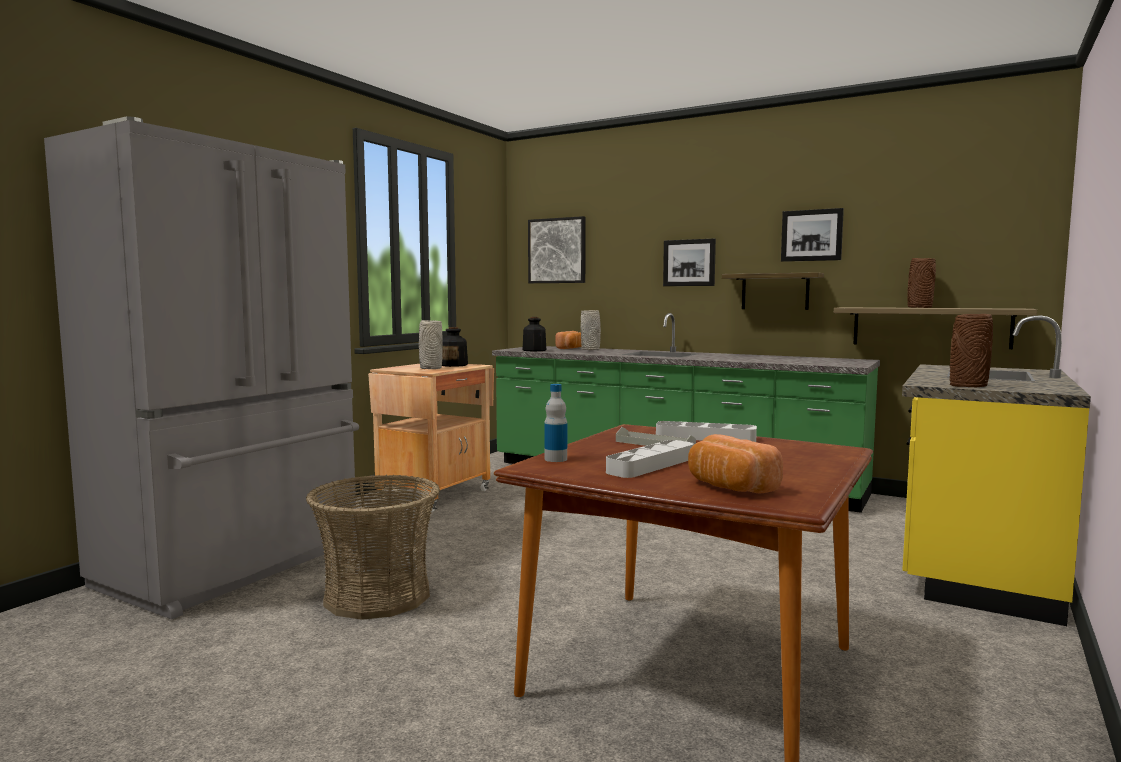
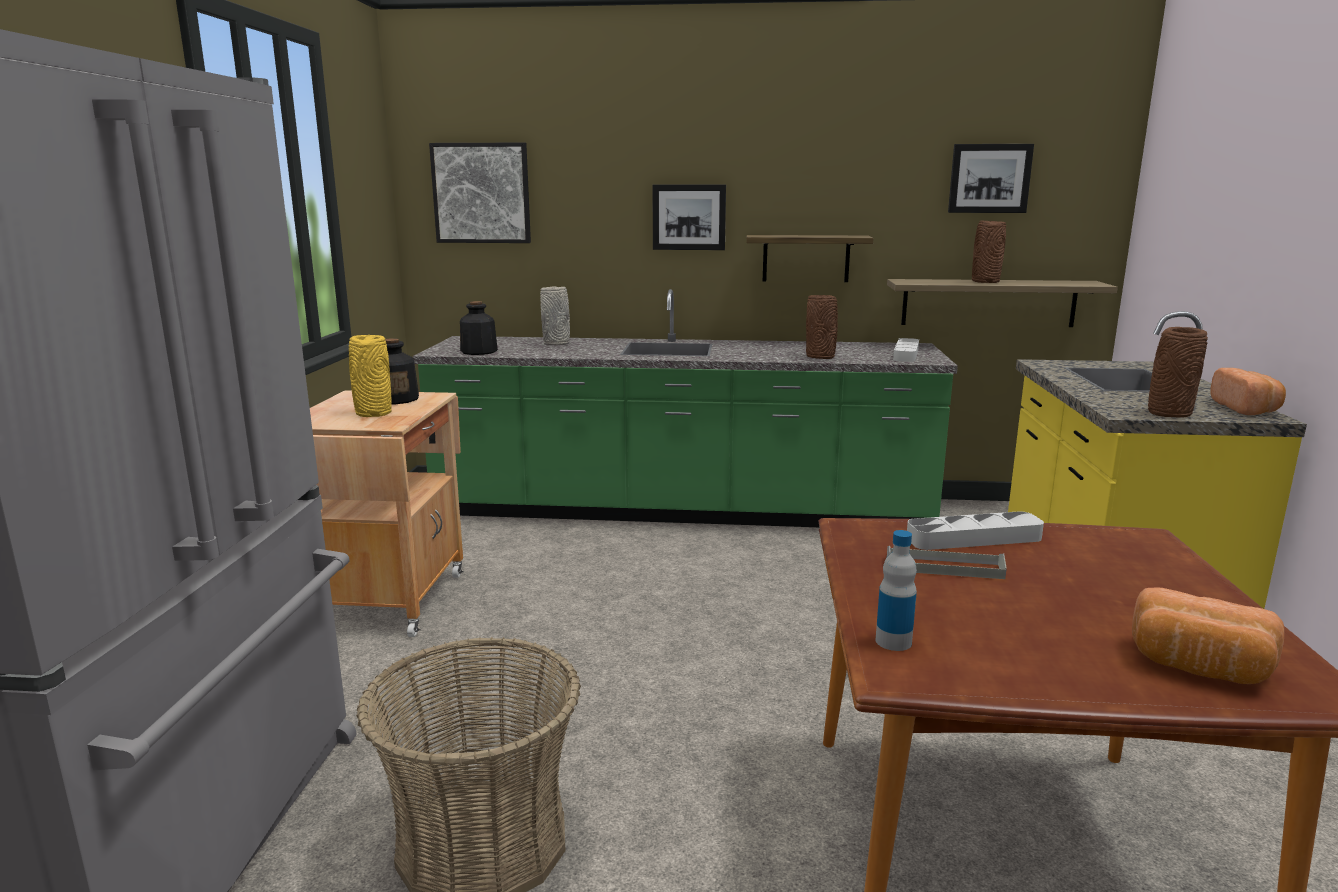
camera: 25 degrees left, 10 degrees up
grey vase [419,320,443,369] -> yellow vase [349,335,392,417]
bread [555,331,581,349] -> bread moved to [1210,368,1286,415]
grey tray [606,440,694,478] -> grey tray moved to [893,338,919,362]
picture [781,208,844,262] -> picture moved to [948,144,1034,213]
none -> brown vase [806,295,838,359]

